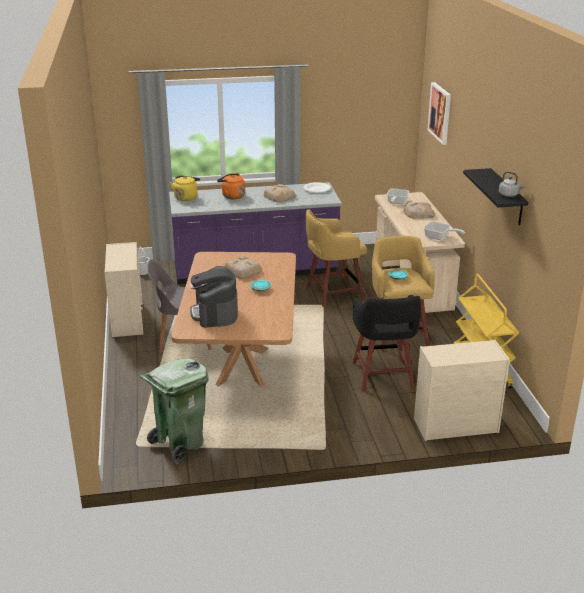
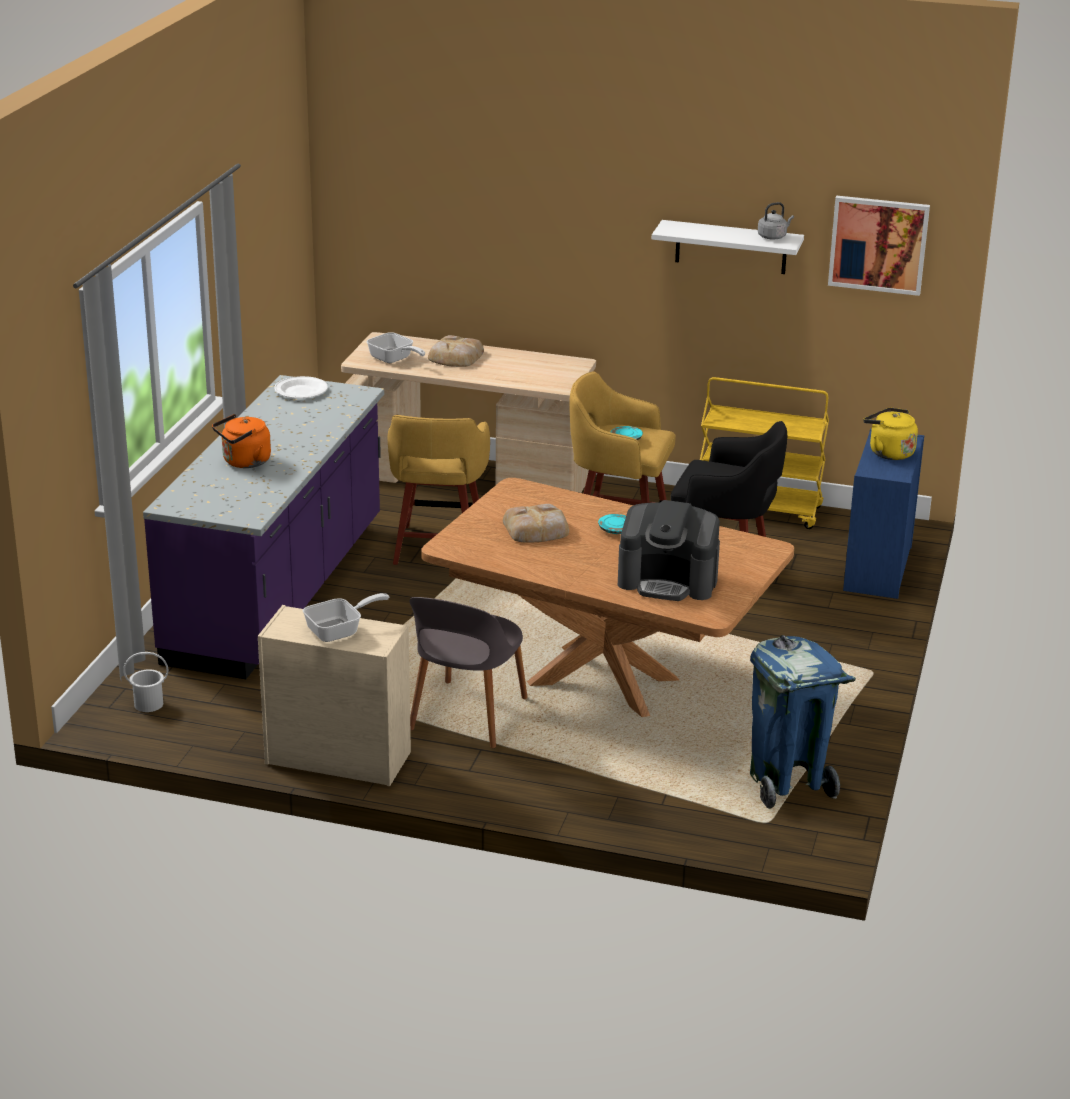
camera: 65 degrees left, 0 degrees up
green trash can [140,359,209,464] -> blue trash can [750,635,856,809]
yellow kettle [170,175,200,201] -> yellow kettle moved to [863,408,918,460]
bread [264,184,296,202] -> none
beige dresser [414,340,510,441] -> blue dresser [843,429,924,599]
frying pan [424,221,465,240] -> frying pan moved to [303,593,389,642]
picture [428,82,451,145] -> picture moved to [828,196,930,296]
black shelf [463,168,528,225] -> white shelf [652,220,804,274]

